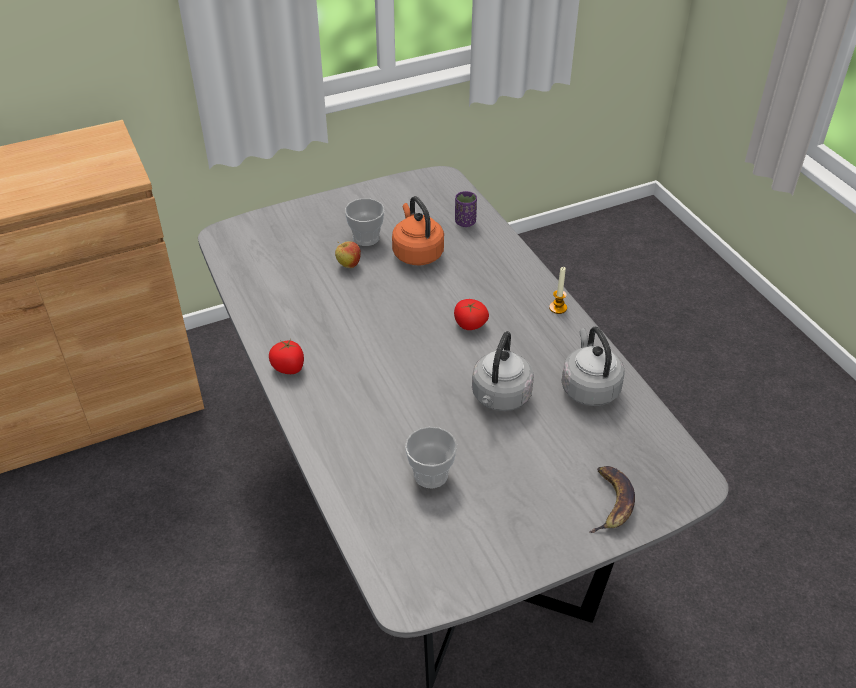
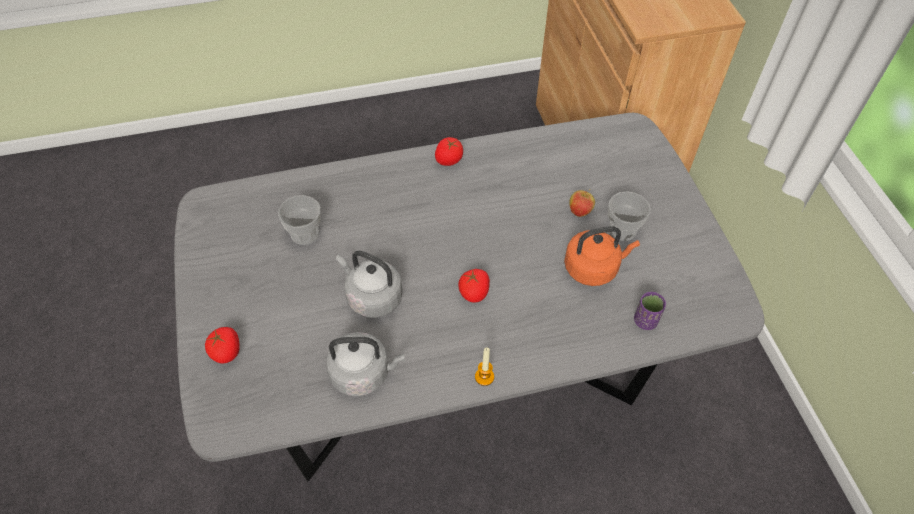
camera: 100 degrees right, 10 degrees up
banana [590,466,635,533] -> tomato [205,327,240,364]

